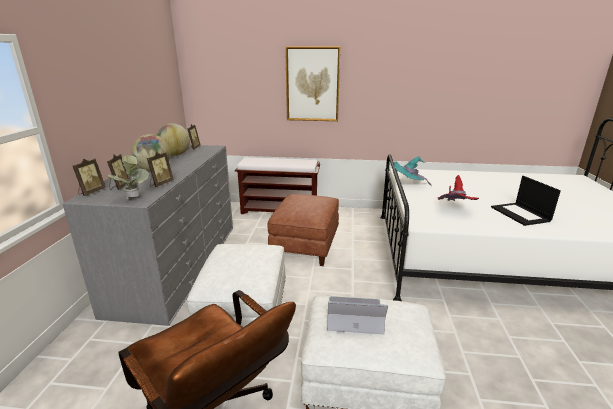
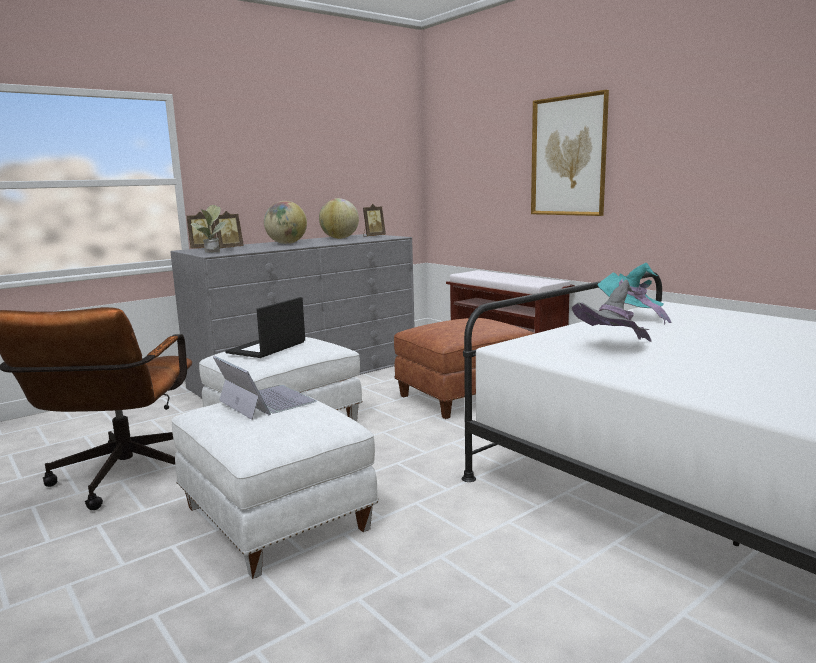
camera: 45 degrees right, 10 degrees down
picture frame [147,152,174,187] -> none
red hat [438,175,479,201] -> grey hat [572,280,652,342]
laptop [491,176,561,226] -> laptop moved to [225,297,305,358]

